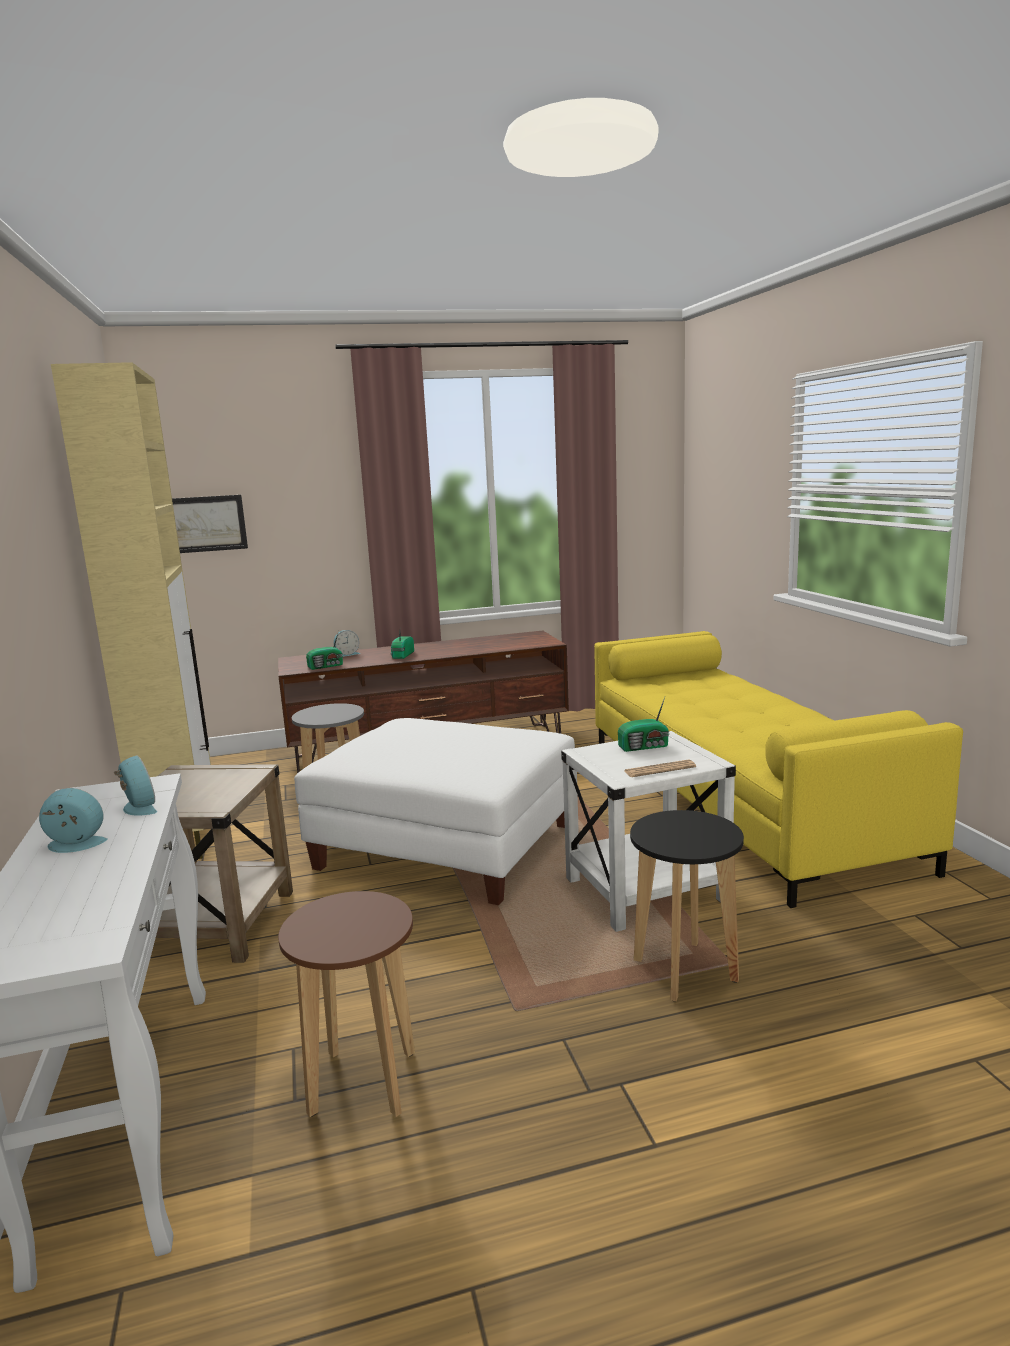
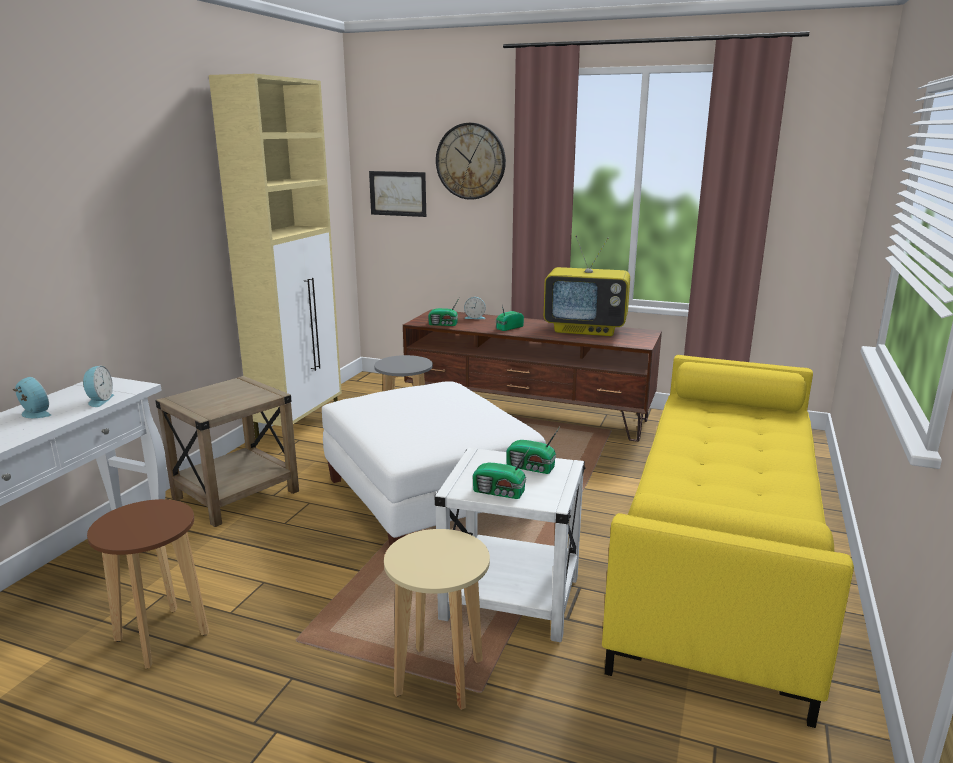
camera: 35 degrees right, 5 degrees up
newspaper [624,759,696,777] -> radio [473,448,530,499]
black stool [630,810,744,1002] -> beige stool [384,529,490,710]
none -> wall clock [436,123,506,200]
none -> television [544,235,630,336]

